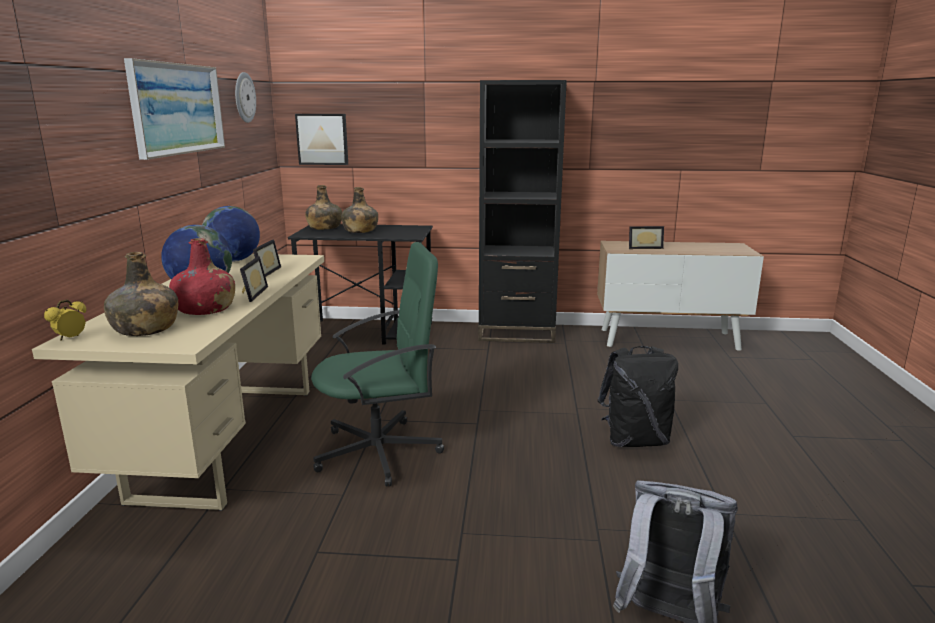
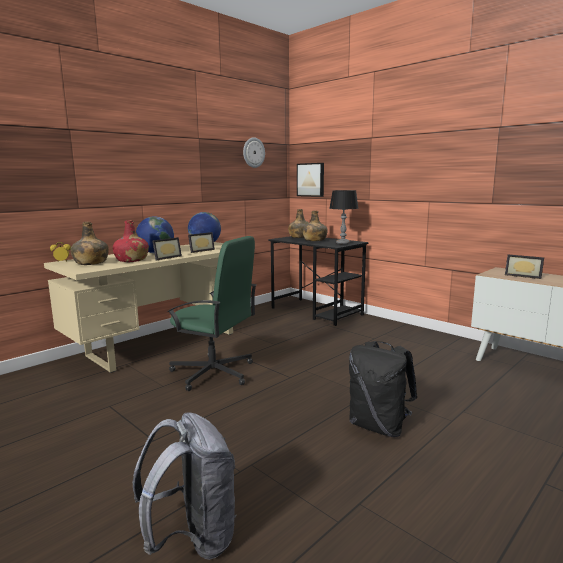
camera: 40 degrees right, 5 degrees down
picture [124,58,225,160] -> none
black bookcase [478,80,567,343] -> none
none -> table lamp [329,190,359,244]

